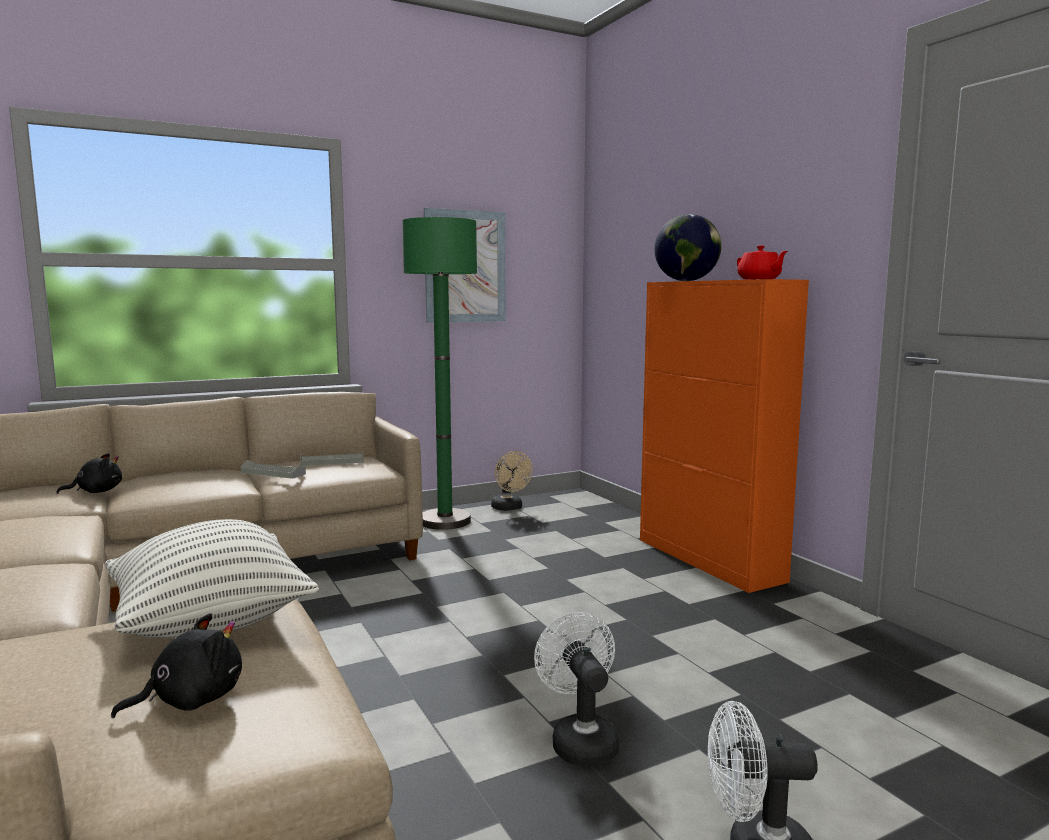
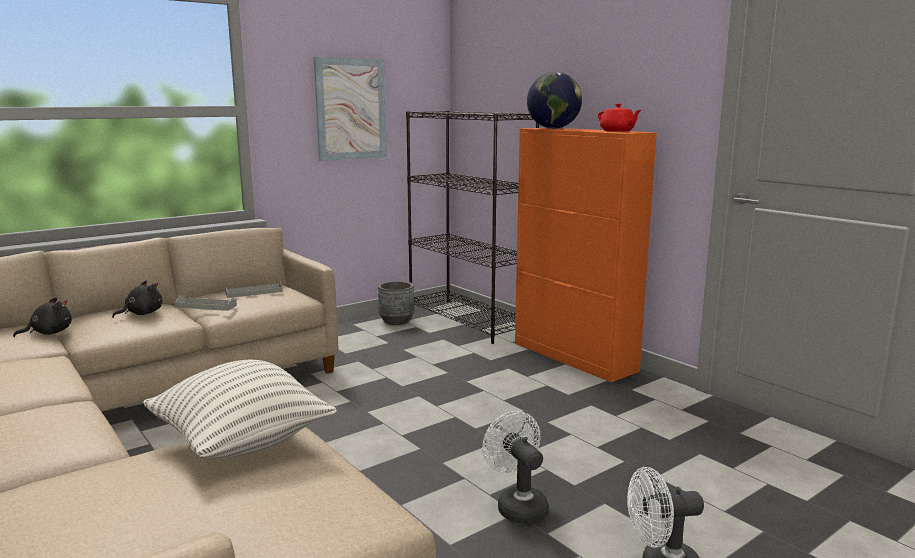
camera: 10 degrees left, 5 degrees up
black plush toy [111,613,242,718] -> black plush toy moved to [112,280,162,318]
green floor lamp [402,217,477,530] -> none
beige fan [491,451,533,511] -> grey planter [378,281,414,325]
none -> black bookcase [406,111,539,344]

